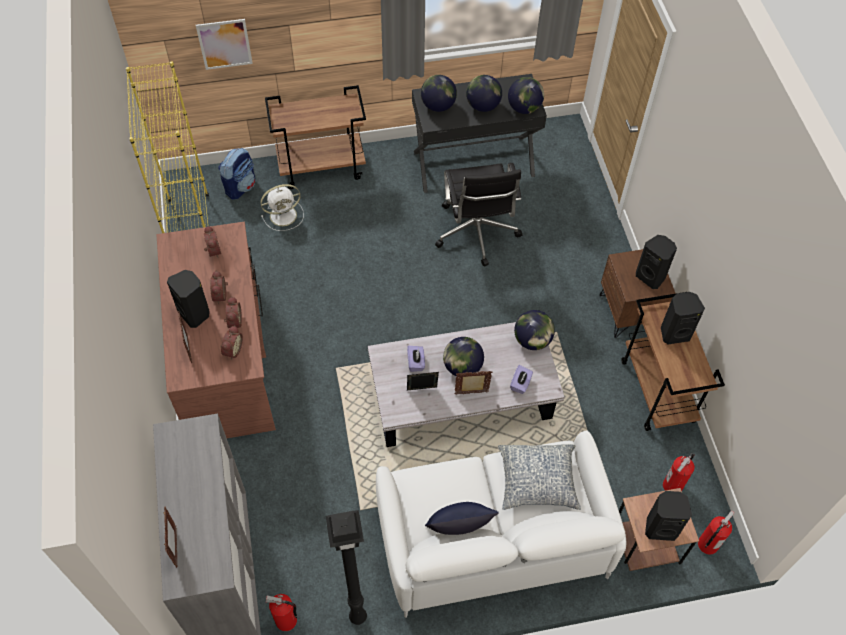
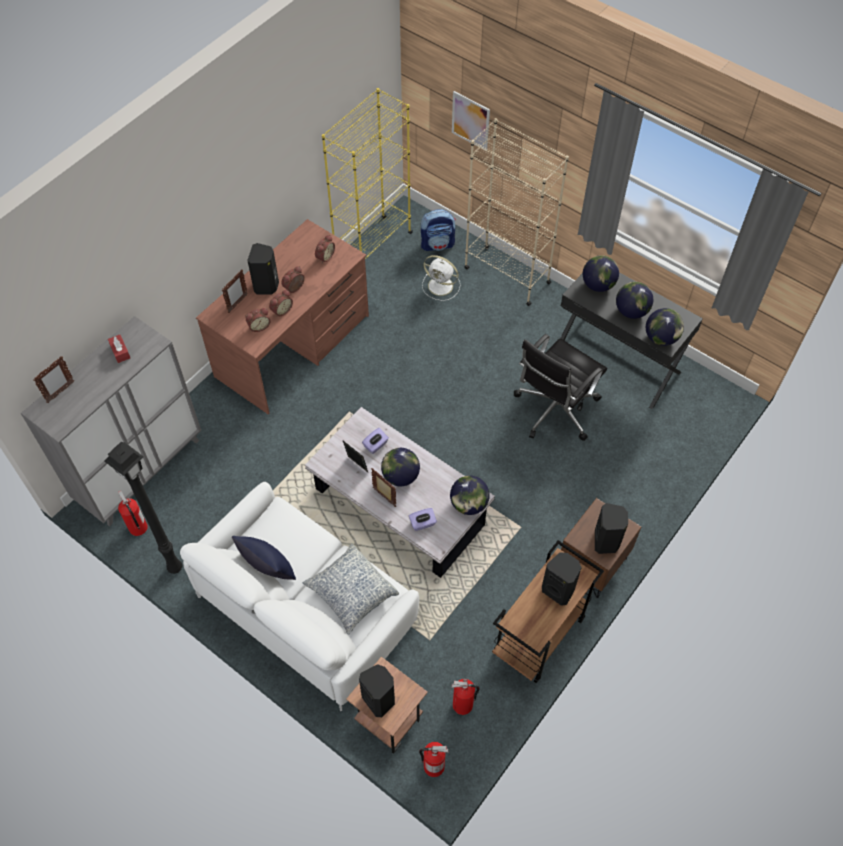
camera: 50 degrees right, 0 degrees up
brown cart [265,85,366,189] -> beige bookcase [465,118,569,306]
none -> red tissue box [108,335,130,363]

